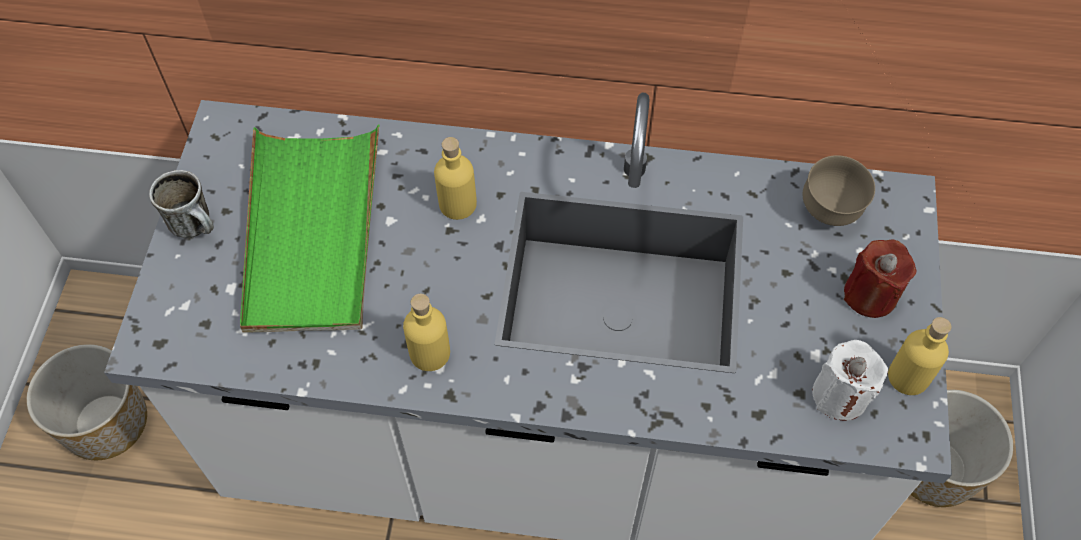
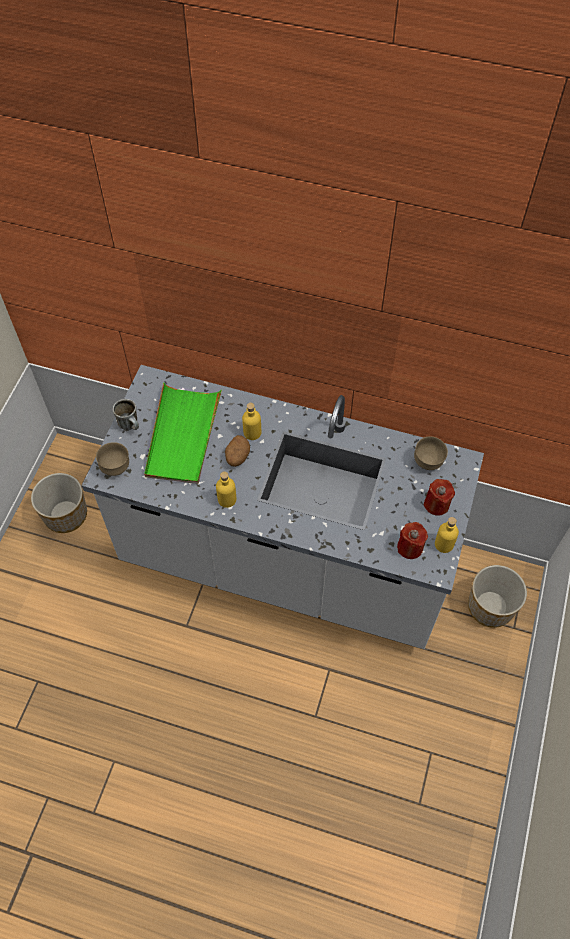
camera: 10 degrees right, 0 degrees up
white candle [812,340,888,421] -> red candle [397,522,428,559]
none -> brown bowl [96,442,129,476]
none -> potato [225,435,250,467]

